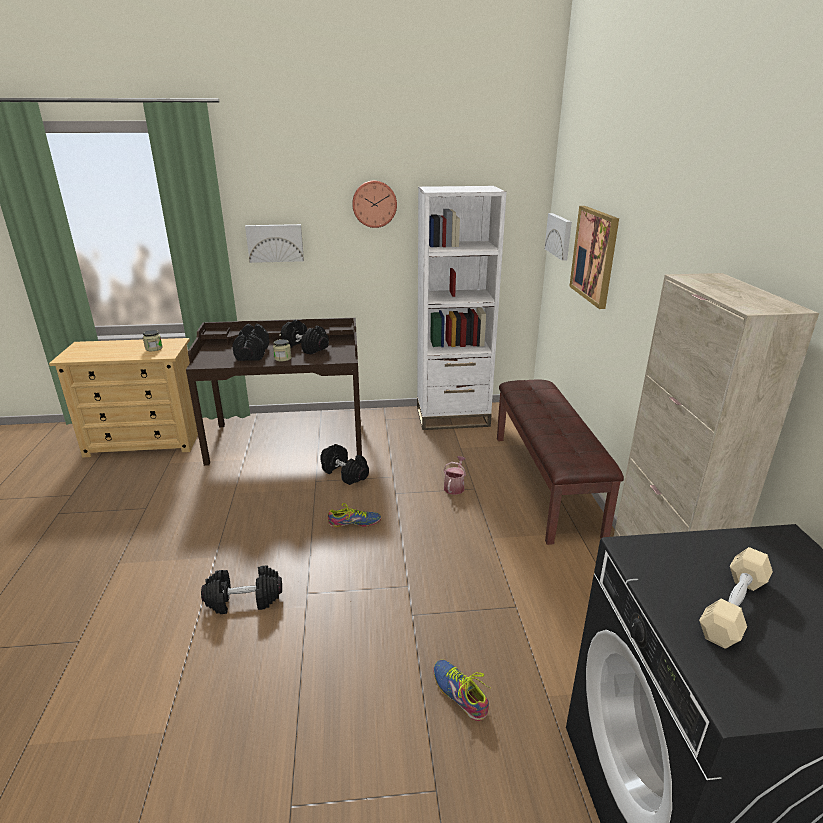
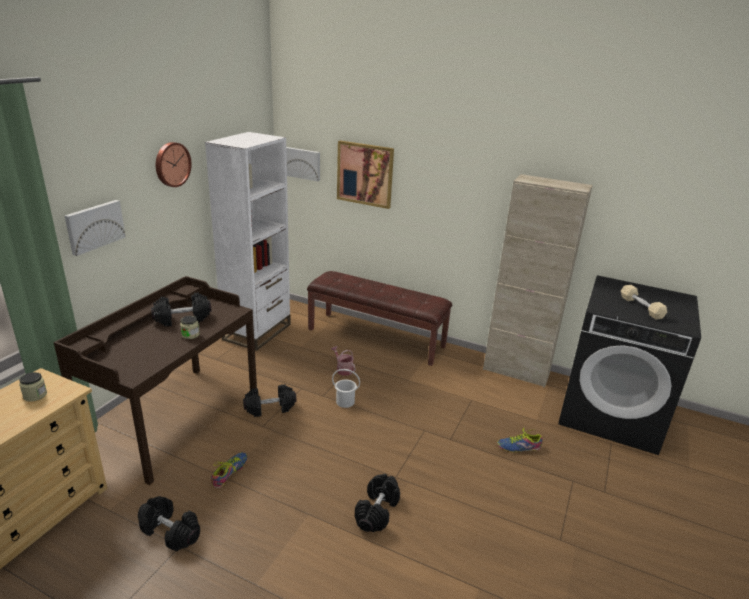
camera: 60 degrees left, 0 degrees up
black dumbbell [232,324,269,361] -> black dumbbell moved to [138,496,200,551]
shoe [328,503,381,528] -> shoe moved to [211,452,248,488]
none -> white bucket [332,369,360,408]

